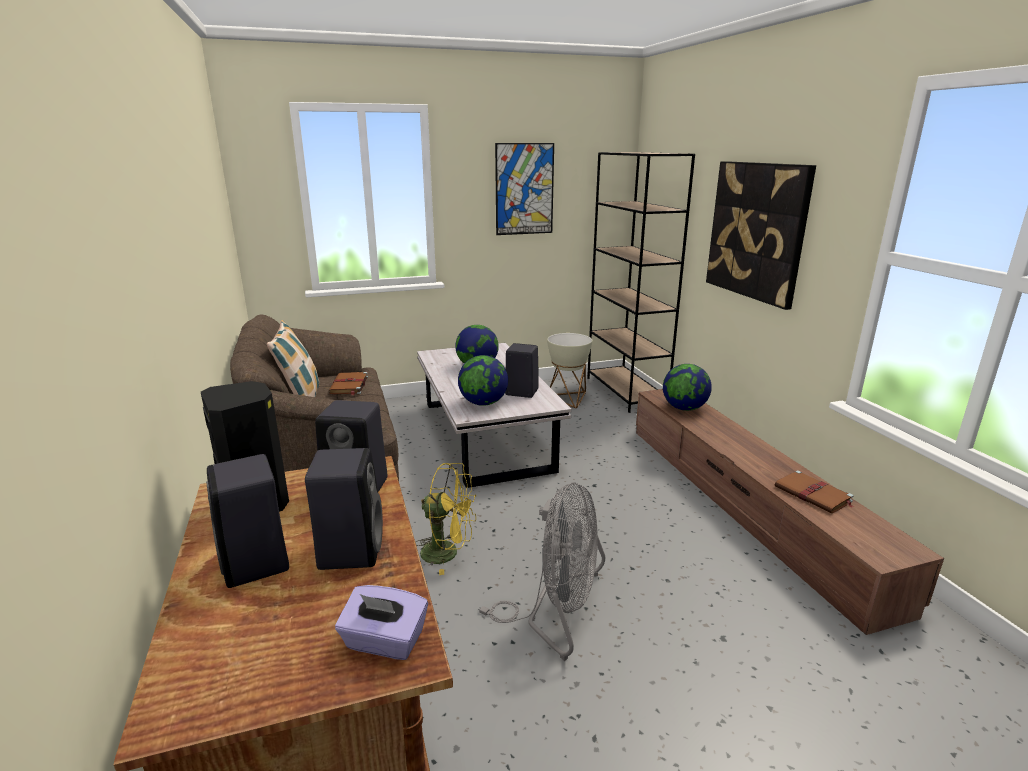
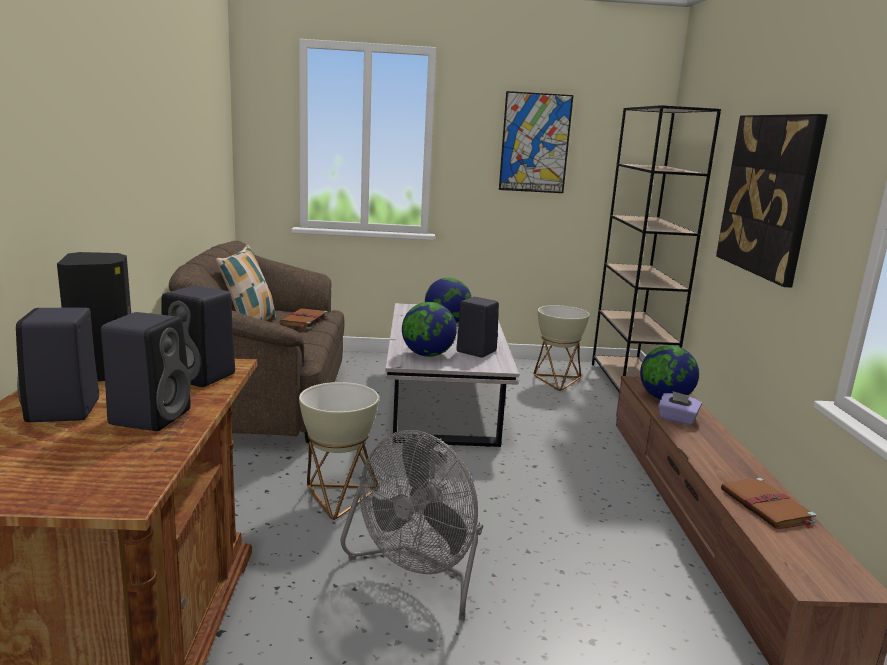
camera: 15 degrees right, 5 degrees down
purple tissue box [335,585,428,660] -> purple tissue box moved to [658,391,702,425]
yellow fan [415,463,476,575] -> planter [299,382,379,520]
grey fan [478,482,605,661] -> grey fan turned 90 degrees clockwise [341,430,483,621]

